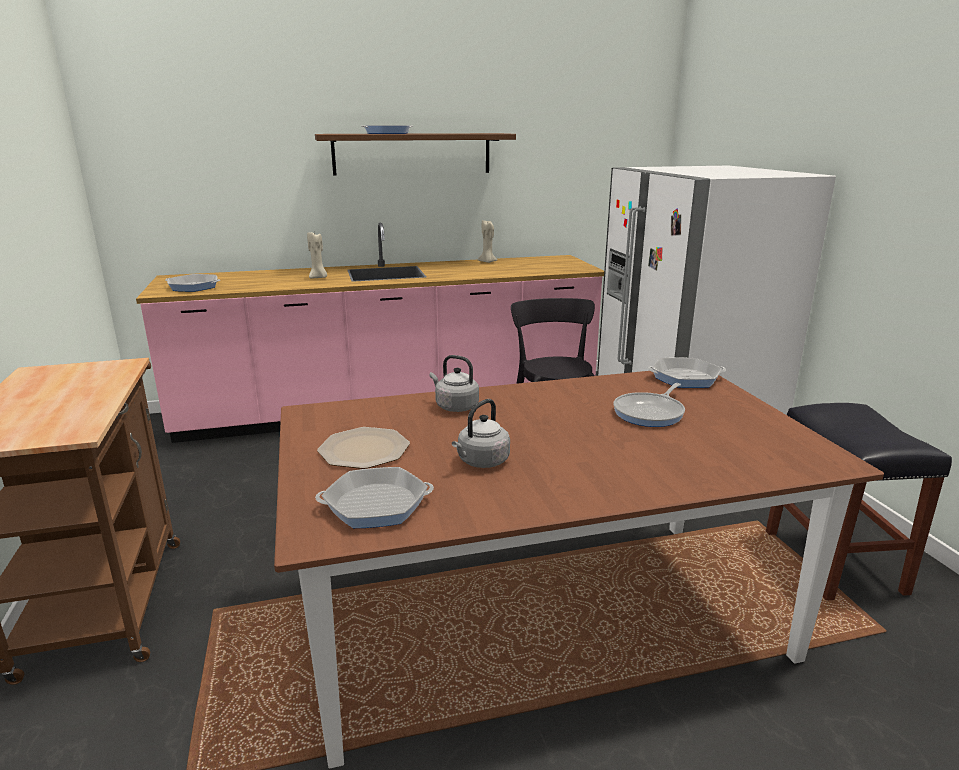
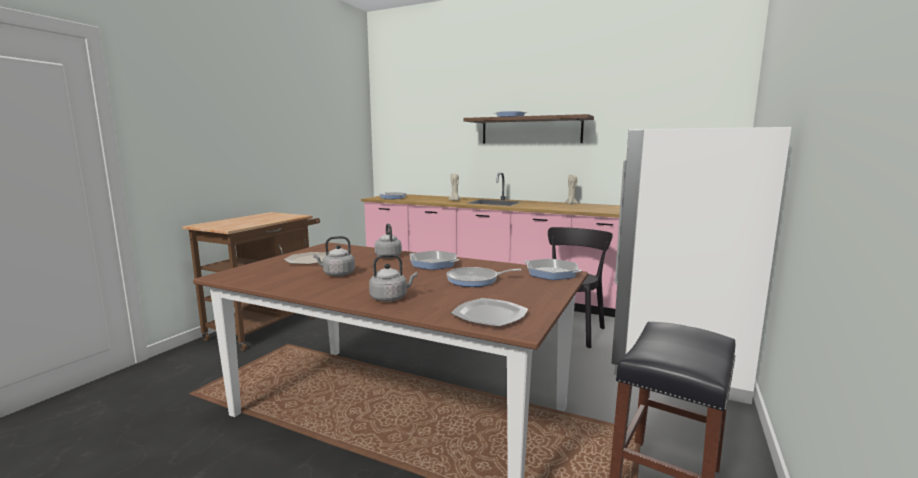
camera: 40 degrees right, 10 degrees down
frying pan [315,467,434,528] -> frying pan moved to [409,251,459,270]
none -> grey kettle [369,254,417,301]
none -> plate [451,298,528,327]

